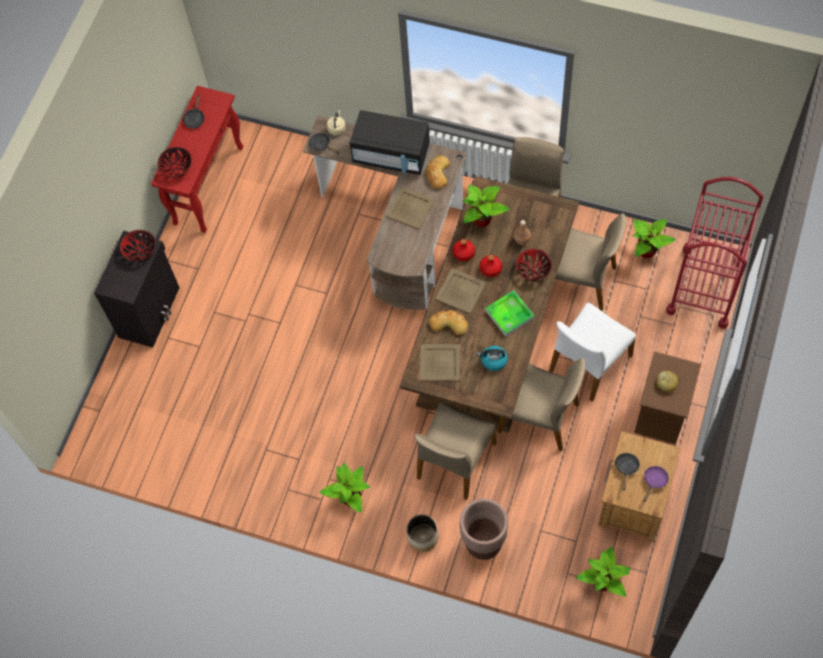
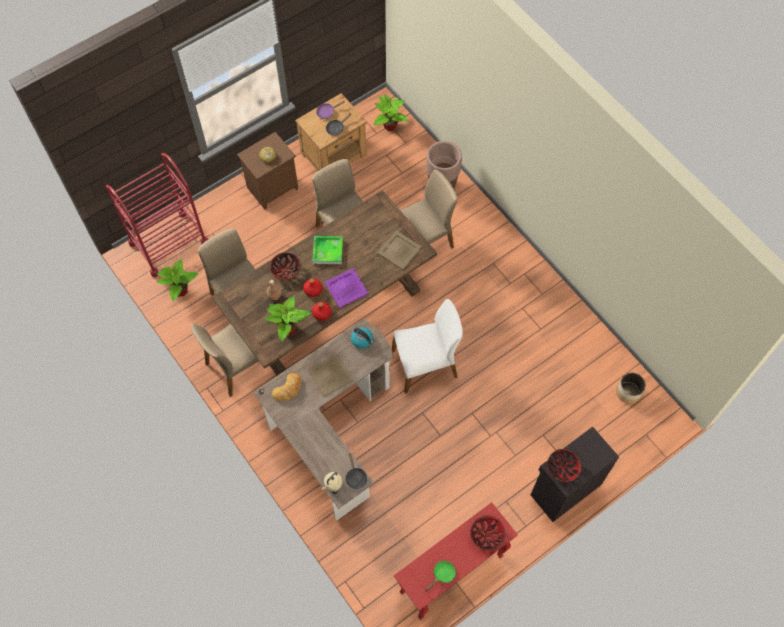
camera: 150 degrees left, 0 degrees up
black frying pan [183,95,204,129] -> green frying pan [425,561,456,591]
potted plant [320,463,370,513] -> none
black microwave [350,110,430,175] -> none
planter [406,514,438,552] -> planter moved to [616,373,646,404]
bread [429,310,468,335] -> none
beige tray [435,268,487,314] -> purple tray [325,268,369,308]
kettle [477,346,508,371] -> kettle moved to [351,327,374,349]
white chair [549,302,636,401] -> white chair moved to [392,299,463,394]

